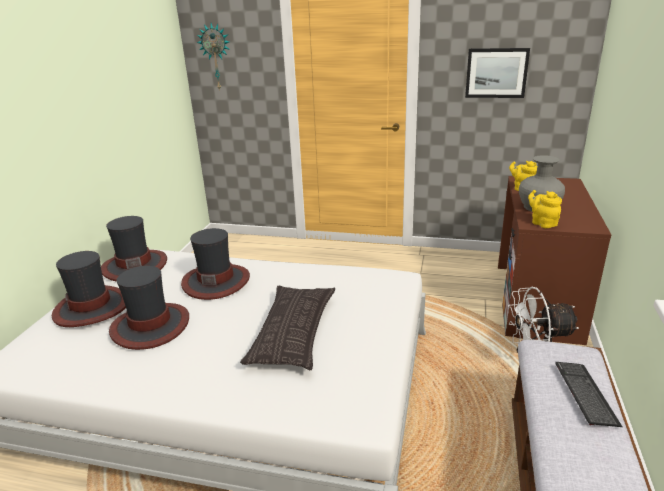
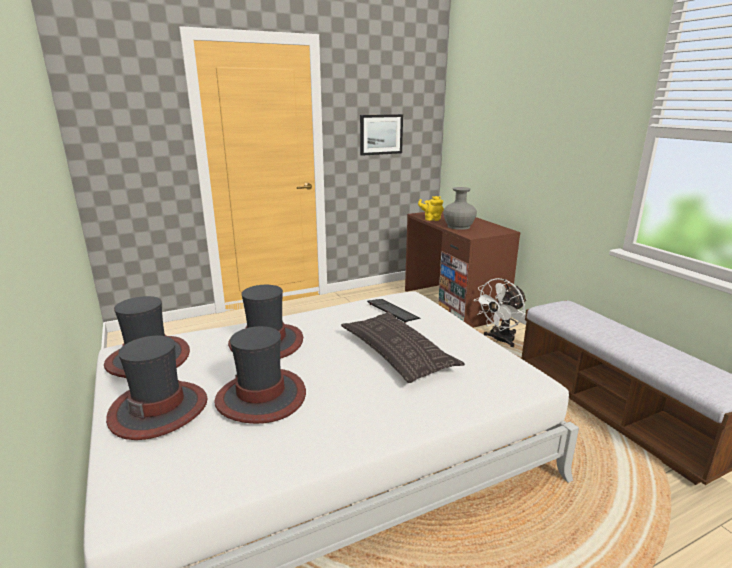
camera: 40 degrees left, 5 degrees down
wall clock [197,23,229,91] -> none
yellow teapot [528,190,562,228] -> none
keyboard [555,362,623,427] -> keyboard moved to [367,299,421,323]

